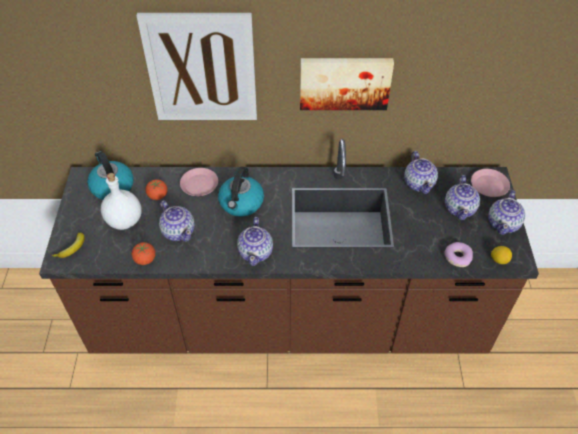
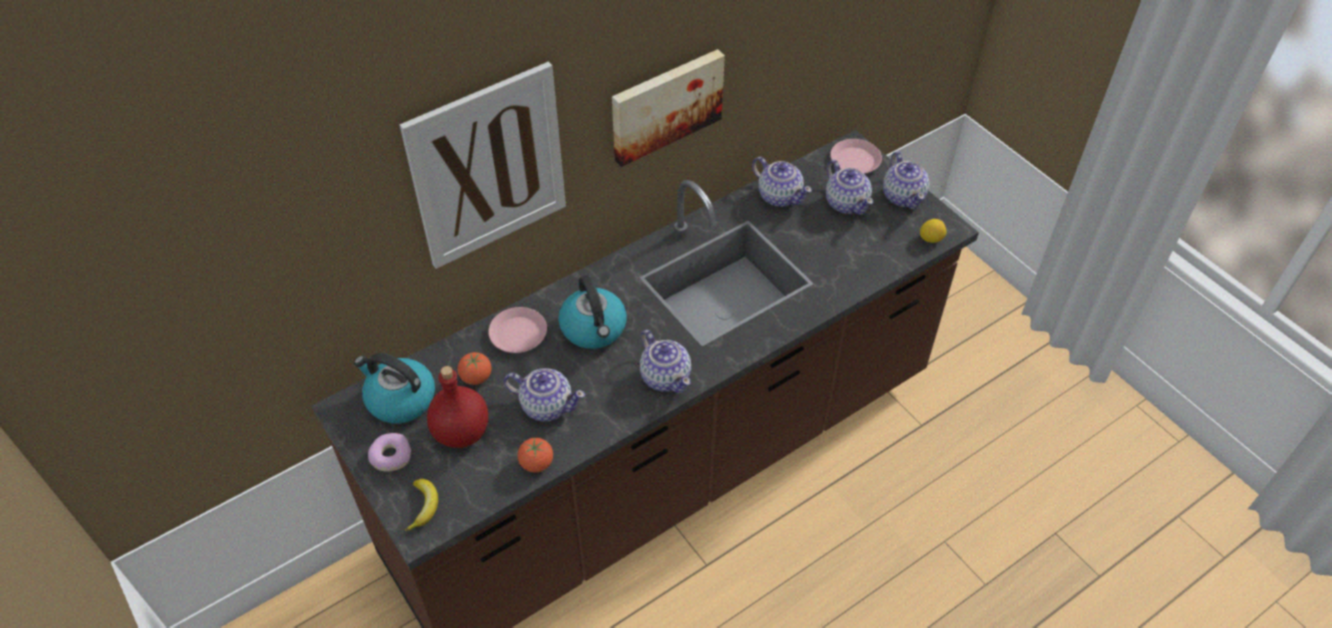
camera: 35 degrees left, 0 degrees up
white bottle [101,173,142,230] -> red bottle [427,366,488,448]
donut [444,242,473,267] -> donut moved to [368,433,411,472]

